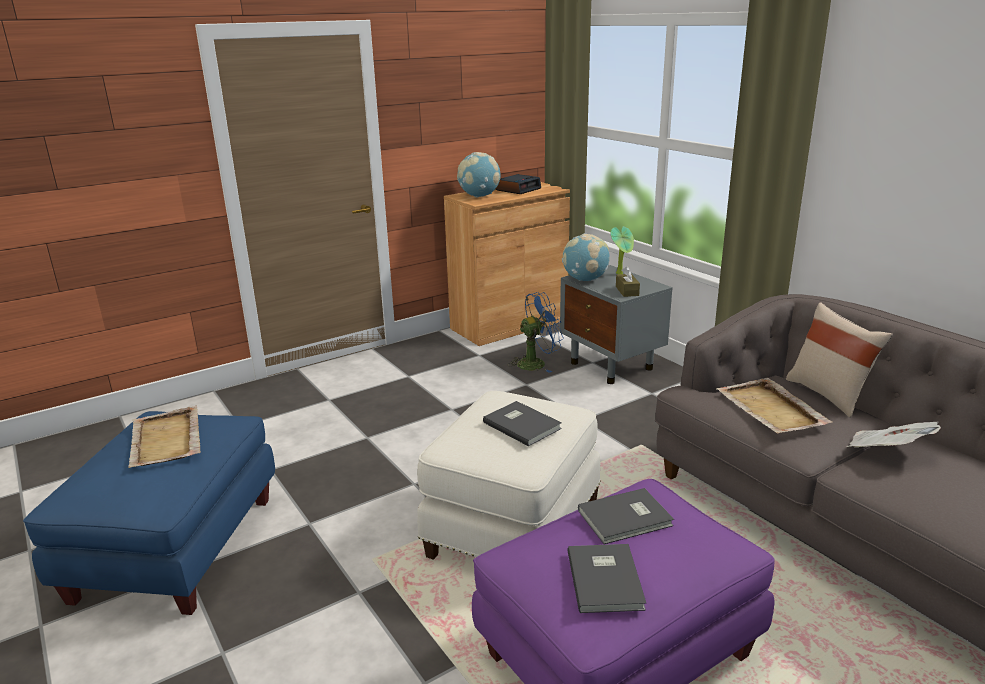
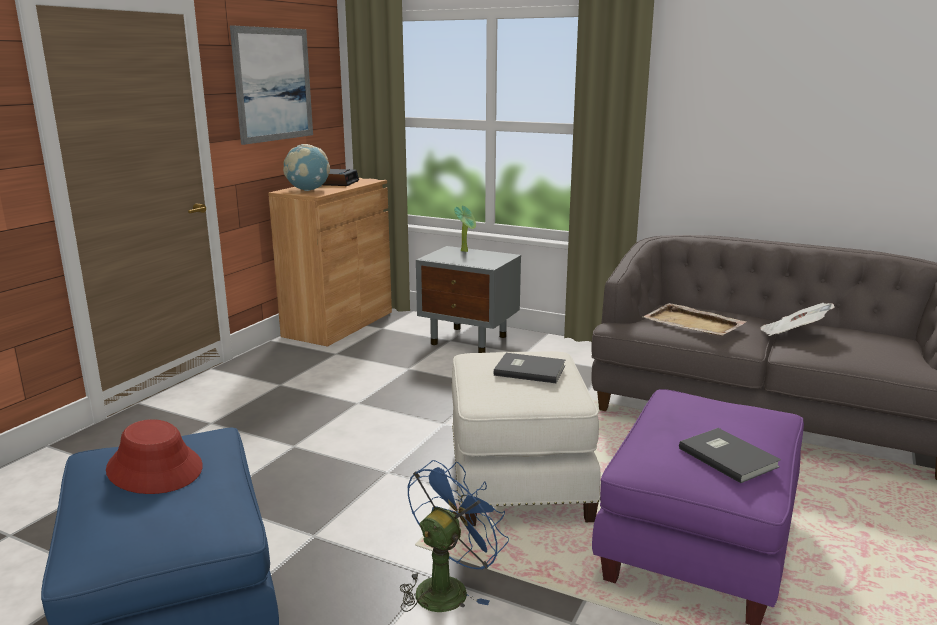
camera: 30 degrees left, 5 degrees down
beige tray [129,406,201,468] -> red hat [106,419,203,494]
blue fan [509,292,564,373] -> blue fan moved to [400,460,509,612]
globe [562,233,610,281] -> none
grey book [578,488,674,544] -> none
brown tissue box [616,267,640,297] -> none
beige pillow [786,302,893,417] -> none
none -> picture [230,25,313,145]

